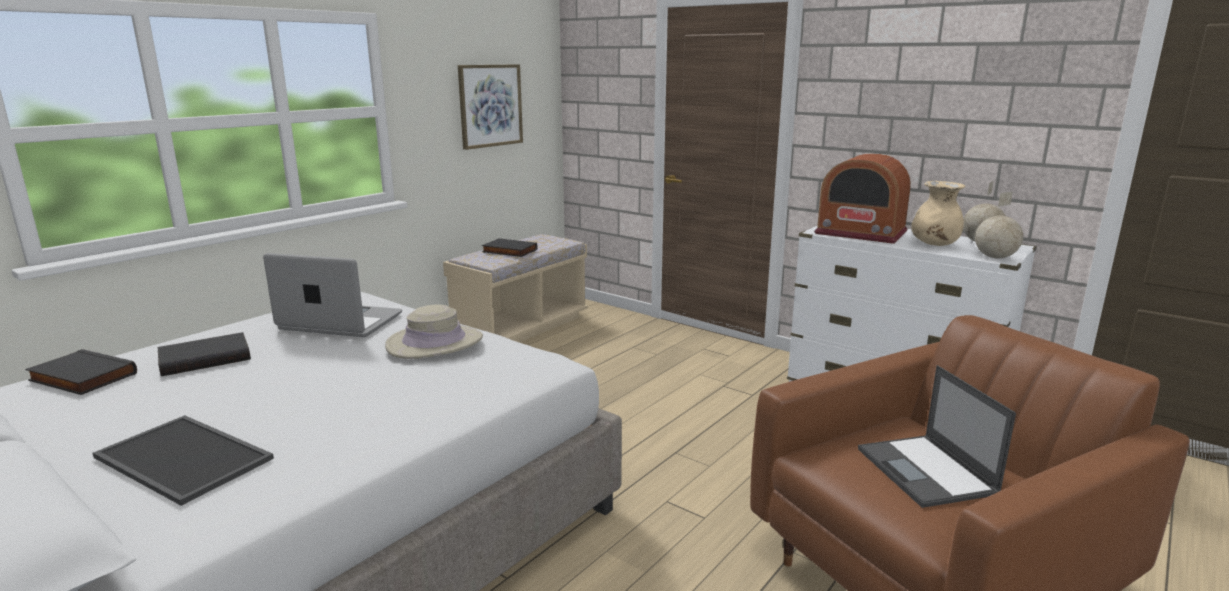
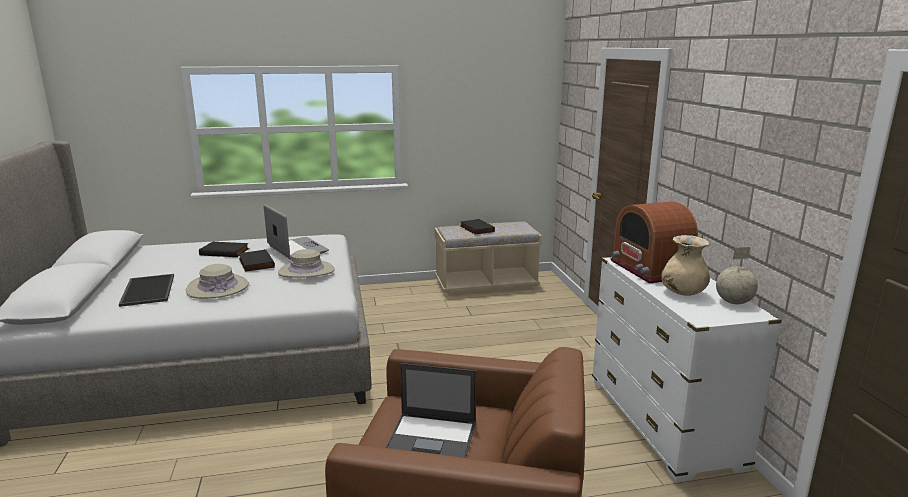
camera: 40 degrees right, 0 degrees up
black book [25,349,137,395] -> black book moved to [238,249,275,272]
picture [458,64,523,150] -> none
laptop [858,365,1016,508] -> laptop turned 105 degrees counterclockwise [386,363,476,458]
globe [975,192,1023,258] -> none
none -> beige hat [186,264,249,299]

